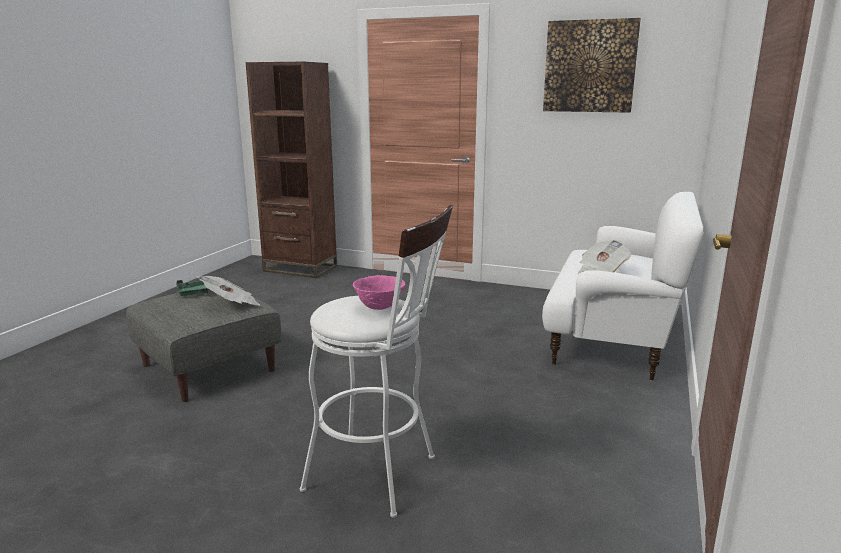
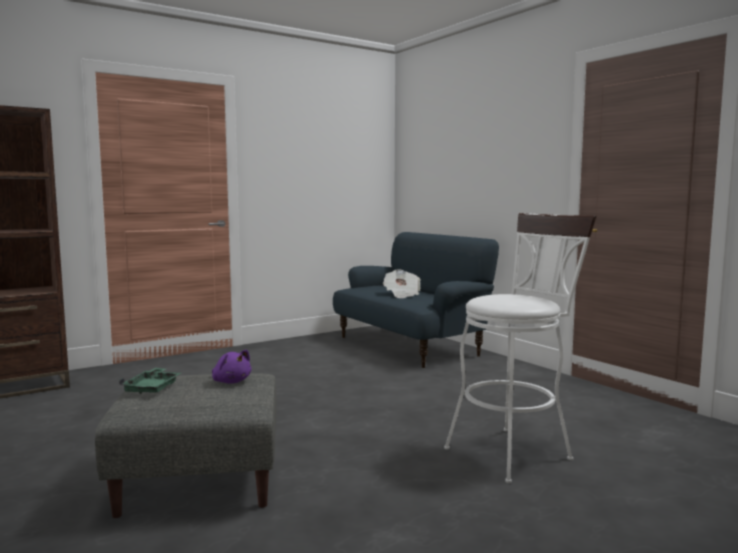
camera: 55 degrees left, 10 degrees down
newspaper [197,276,260,306] -> purple plush toy [212,350,252,384]
pink bowl [353,275,405,310] -> none
white sofa [542,192,704,381] -> blue sofa [333,232,499,368]
picture [543,18,641,113] -> none

